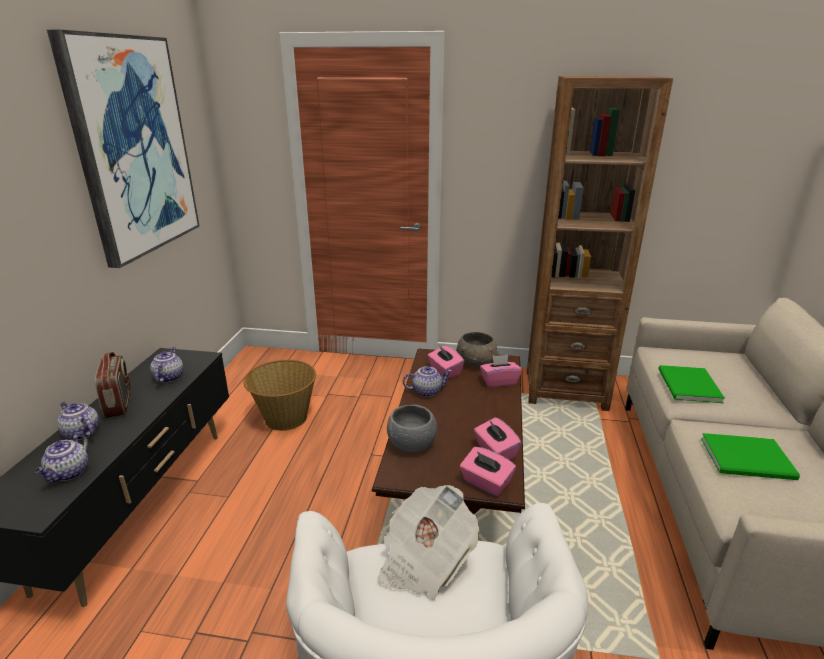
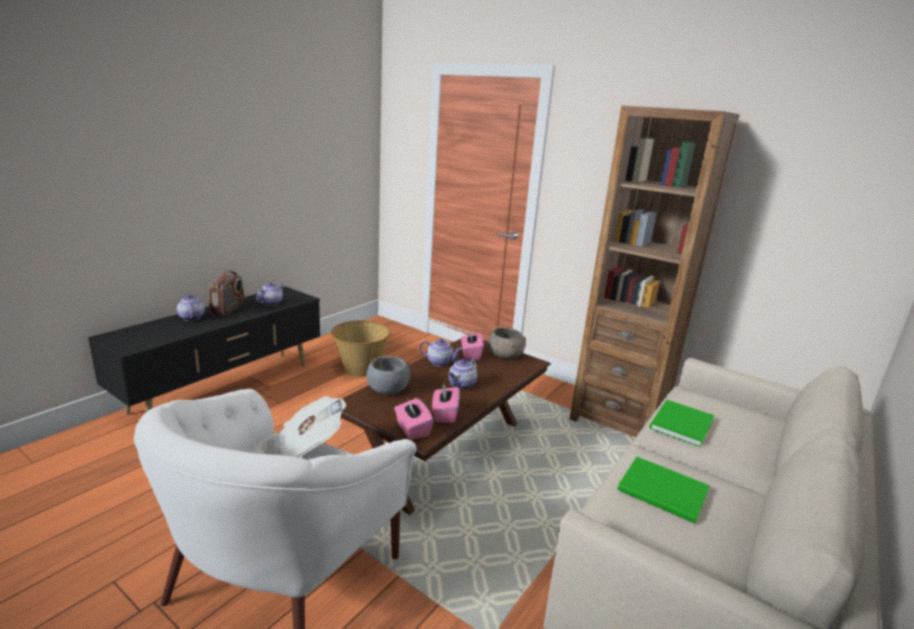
camera: 25 degrees right, 5 degrees down
teapot [35,432,88,483] -> teapot moved to [449,358,477,389]
picture [47,30,200,268] -> none
pink tissue box [480,355,522,387] -> none

